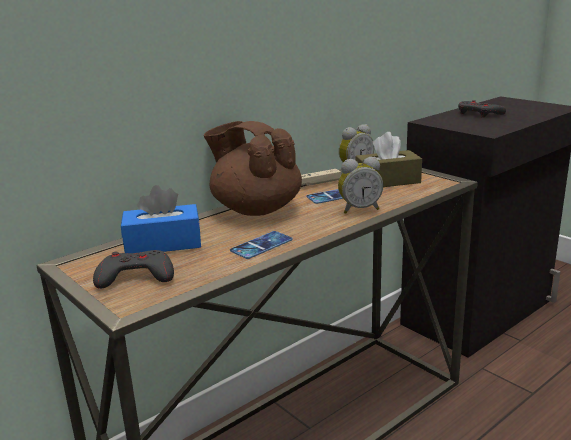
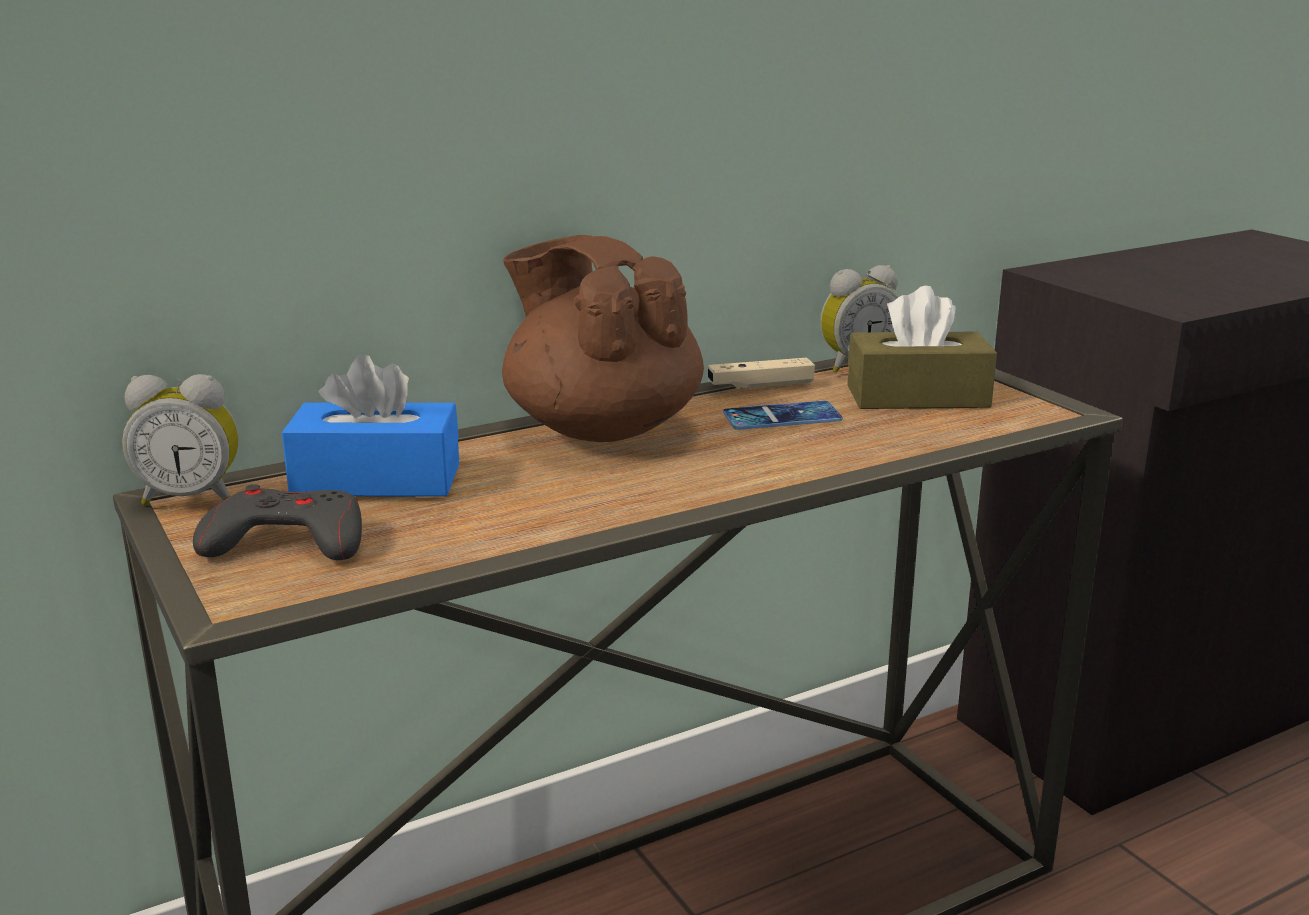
camera: 10 degrees right, 0 degrees up
phone [230,231,293,259] -> none
alarm clock [338,157,383,214] -> alarm clock moved to [122,374,239,505]
grey game controller [458,100,506,117] -> none

